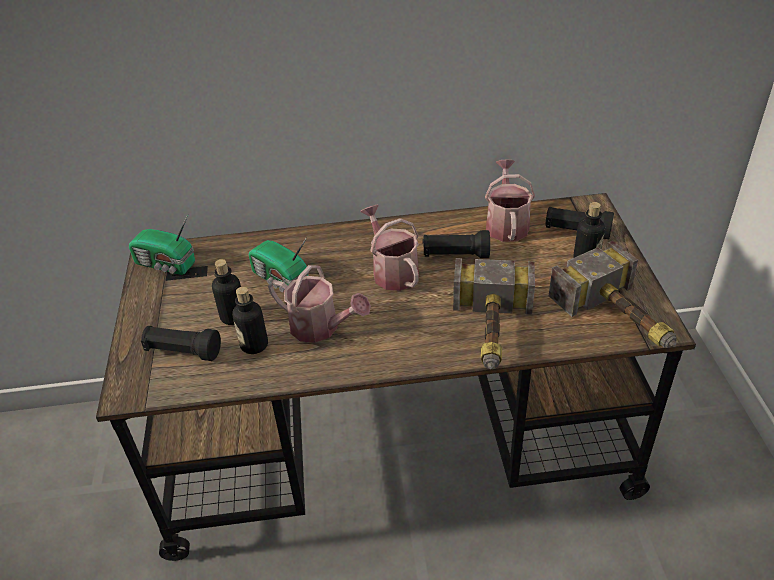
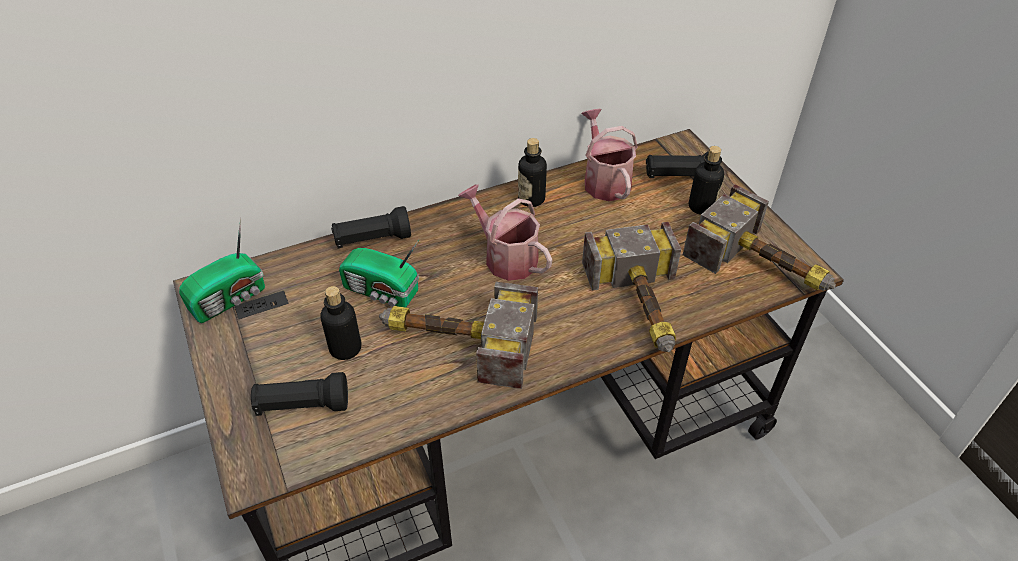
camera: 20 degrees left, 5 degrees up
radio [129,215,195,275] -> radio turned 45 degrees counterclockwise [179,218,265,323]
bottle [232,287,268,354] -> bottle moved to [518,138,547,207]
watering can [268,265,371,343] -> hammer [379,282,538,389]
black flashlight [423,230,490,258] -> black flashlight moved to [331,206,411,248]

